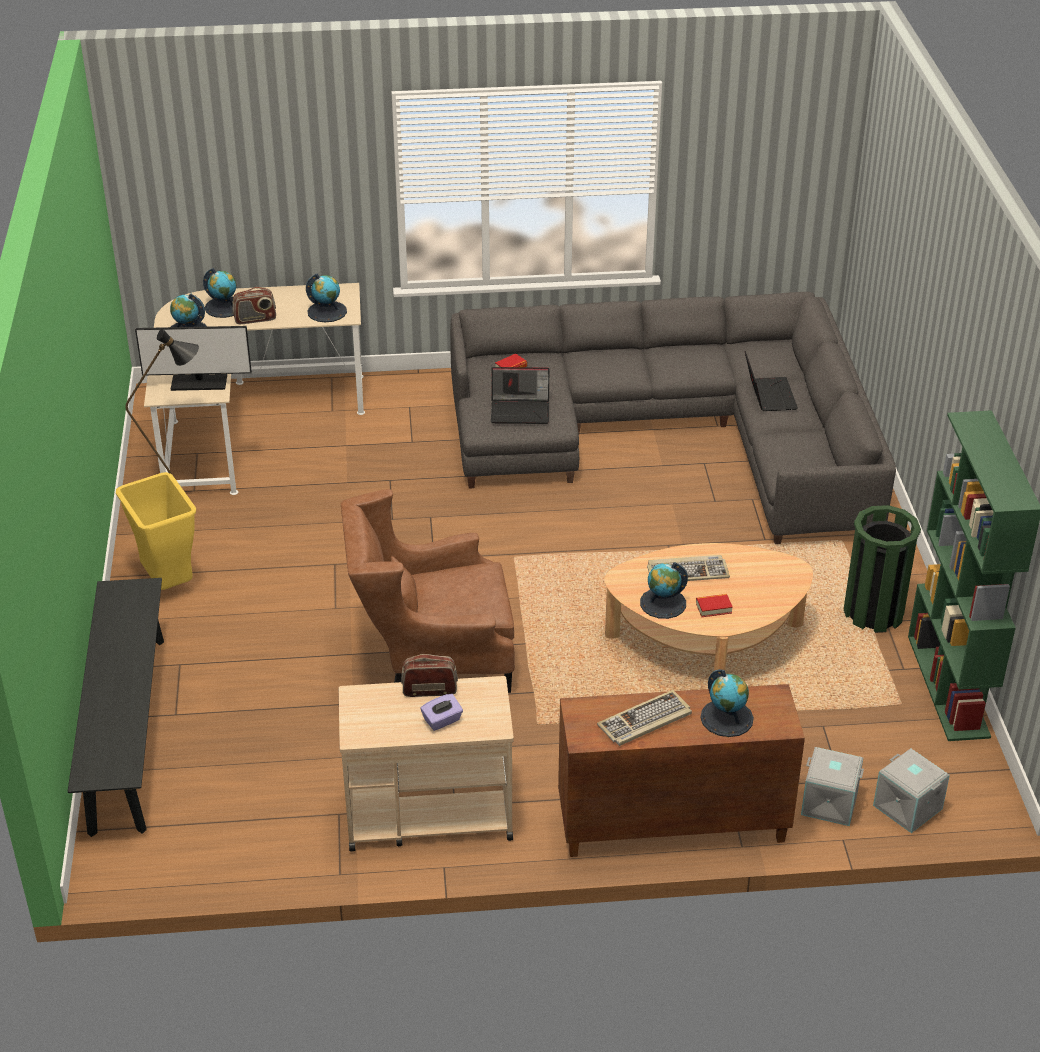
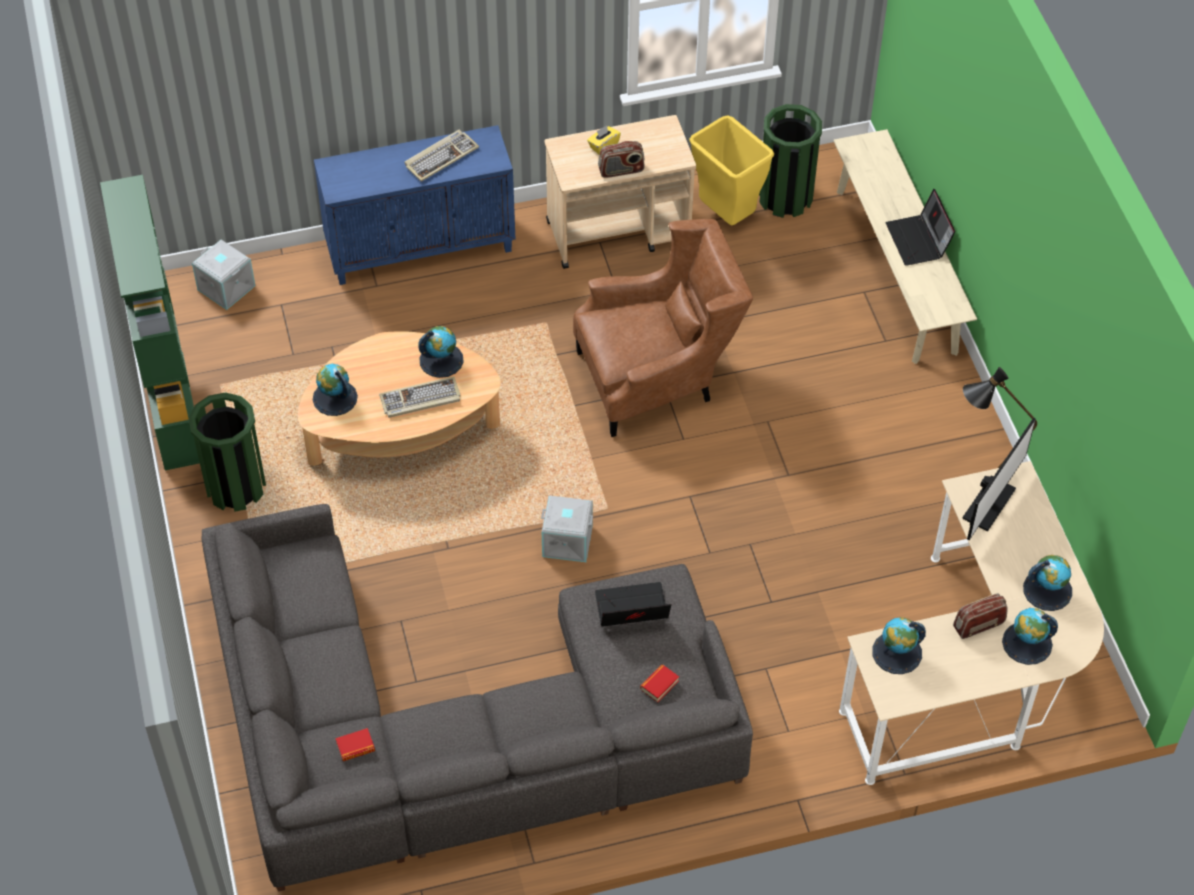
camera: 170 degrees right, 15 degrees up
black bench [68,578,164,837] -> beige bench [834,129,977,364]
yellow trash can [116,472,196,590] -> yellow trash can moved to [689,115,774,225]
monitor [135,326,252,391] -> monitor turned 135 degrees clockwise [962,418,1036,540]
purple tissue box [421,694,463,731] -> yellow tissue box [587,125,621,154]
brown cabinet [558,684,805,857] -> blue cabinet [314,125,515,285]
book [696,594,733,617] -> book moved to [335,728,375,761]
globe [700,669,754,737] -> globe moved to [313,364,358,416]
laptop [745,351,798,411] -> laptop moved to [885,189,955,266]
grey storage box [801,747,864,826] -> grey storage box moved to [541,495,593,562]
none -> green trash can [759,104,822,218]

